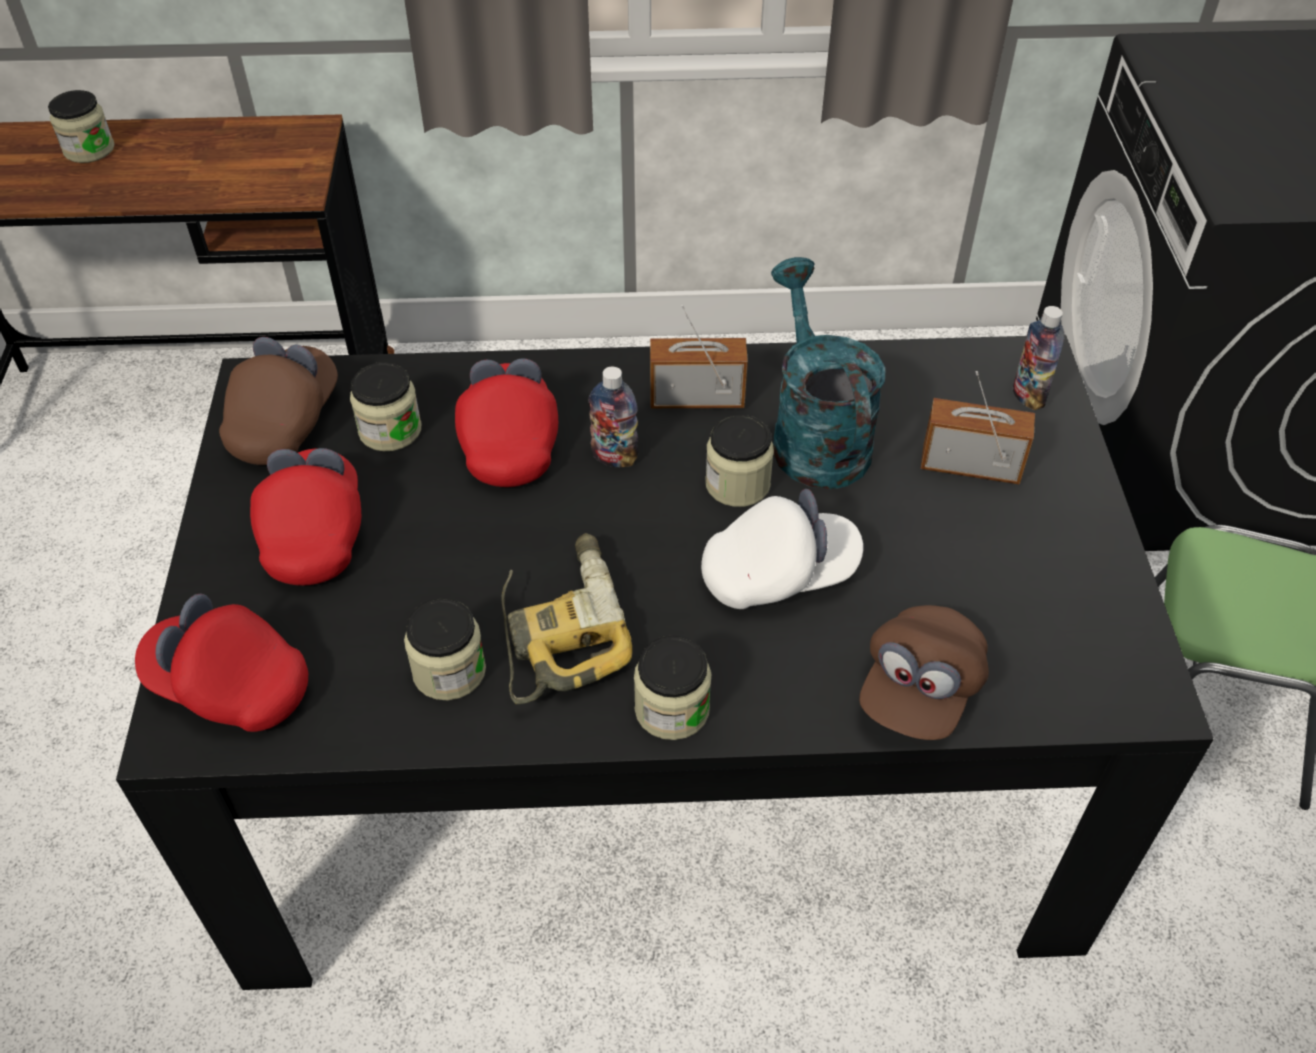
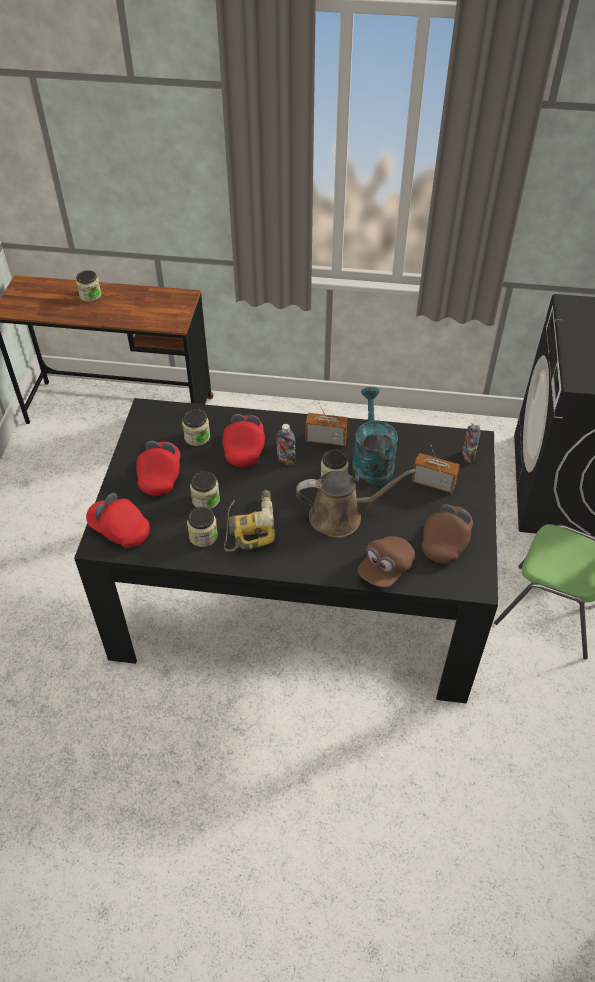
camera: 10 degrees right, 0 degrees up
brown cap [219,337,338,465] -> brown cap moved to [422,504,473,564]
jar [634,636,711,740] -> jar moved to [190,471,220,509]
white cap [701,489,863,609] -> brown watering can [296,469,416,538]

